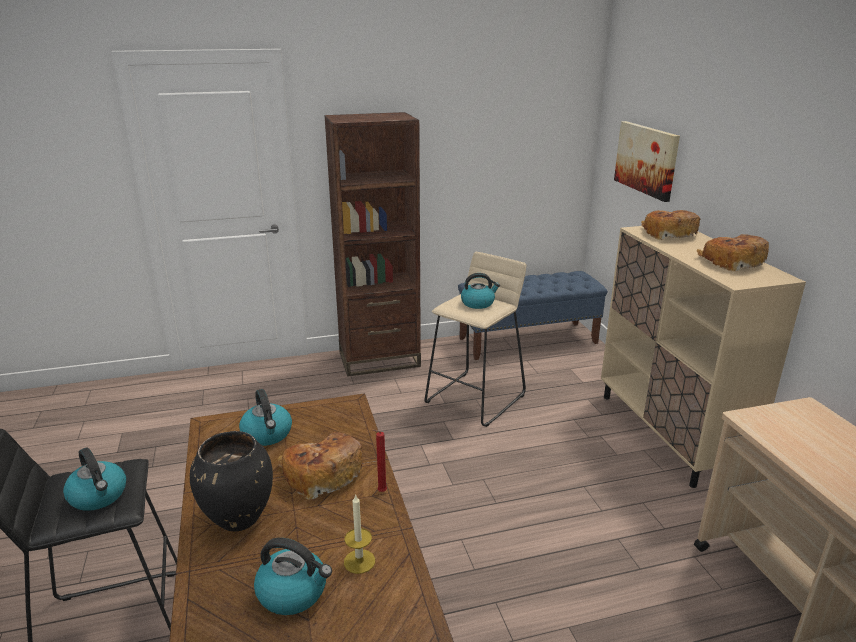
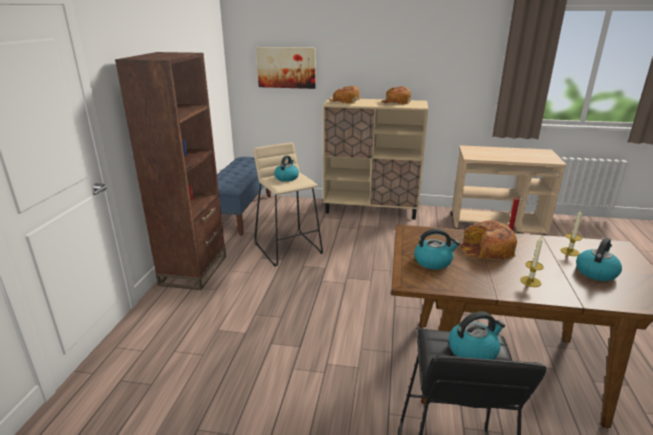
camera: 65 degrees left, 0 degrees up
black vase [190,431,273,531] -> candle [520,236,544,287]

